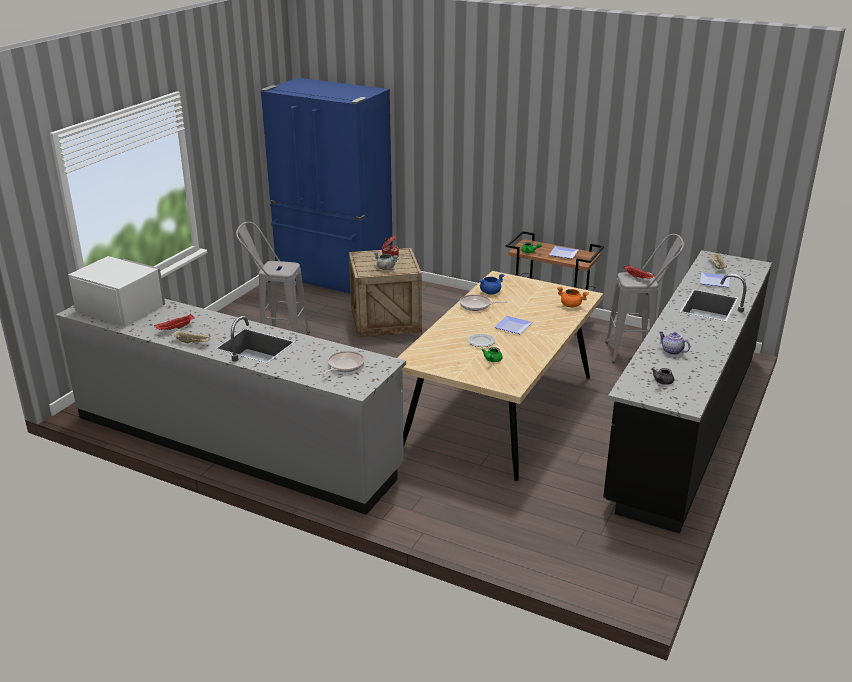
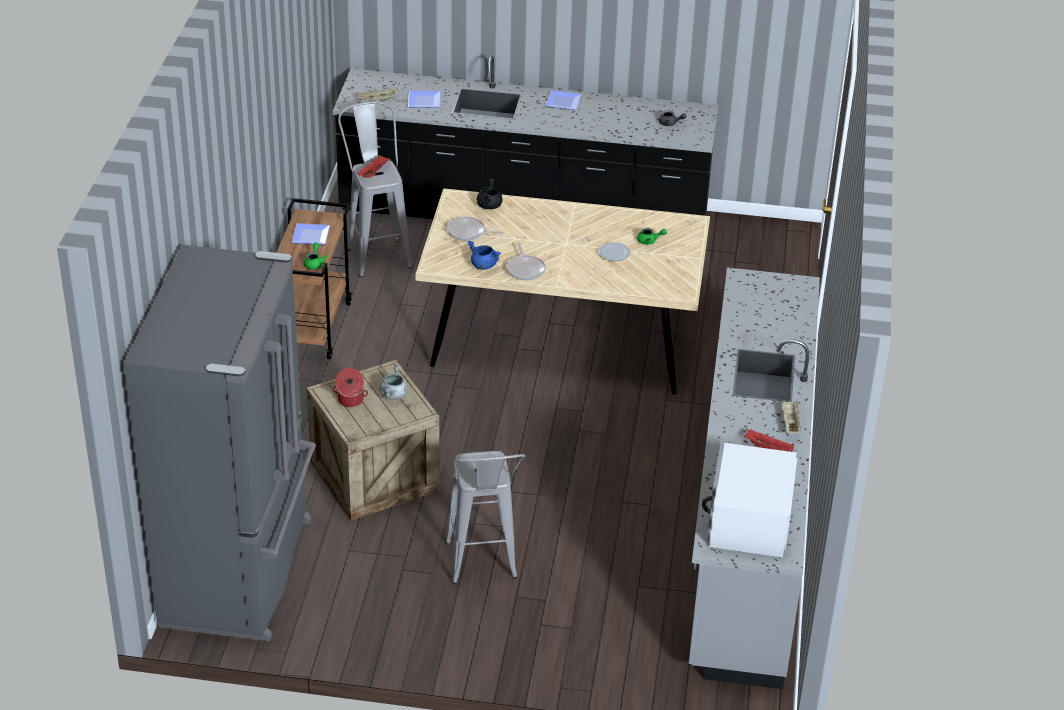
camera: 110 degrees left, 10 degrees up
blue fridge [261,78,393,294] -> grey fridge [124,245,316,642]
frying pan [321,351,365,375] -> frying pan moved to [447,217,504,241]
plate [494,316,533,334] -> plate moved to [545,90,582,110]
orange cooking pot [557,287,589,308] -> black cooking pot [477,179,502,209]
teapot [658,331,690,355] -> none

